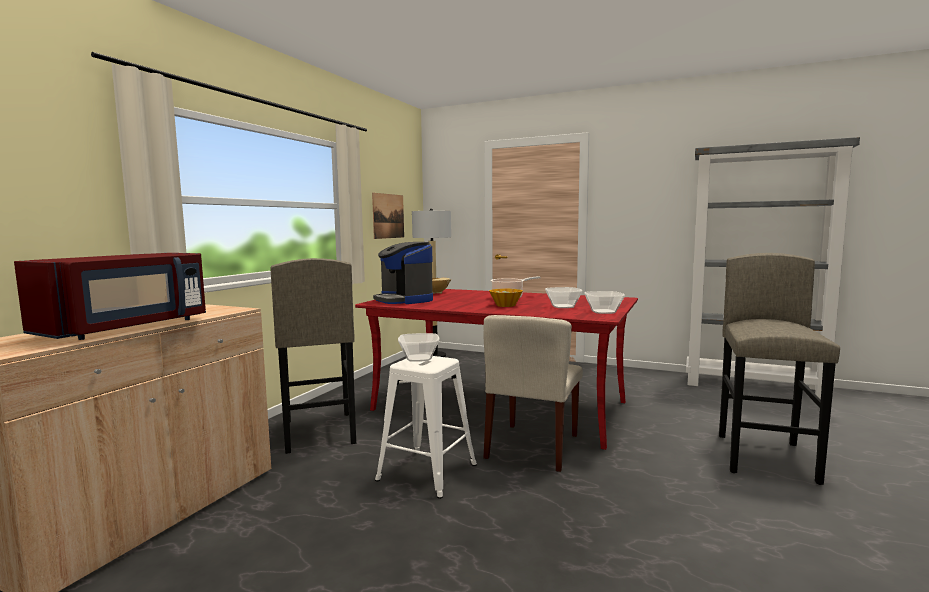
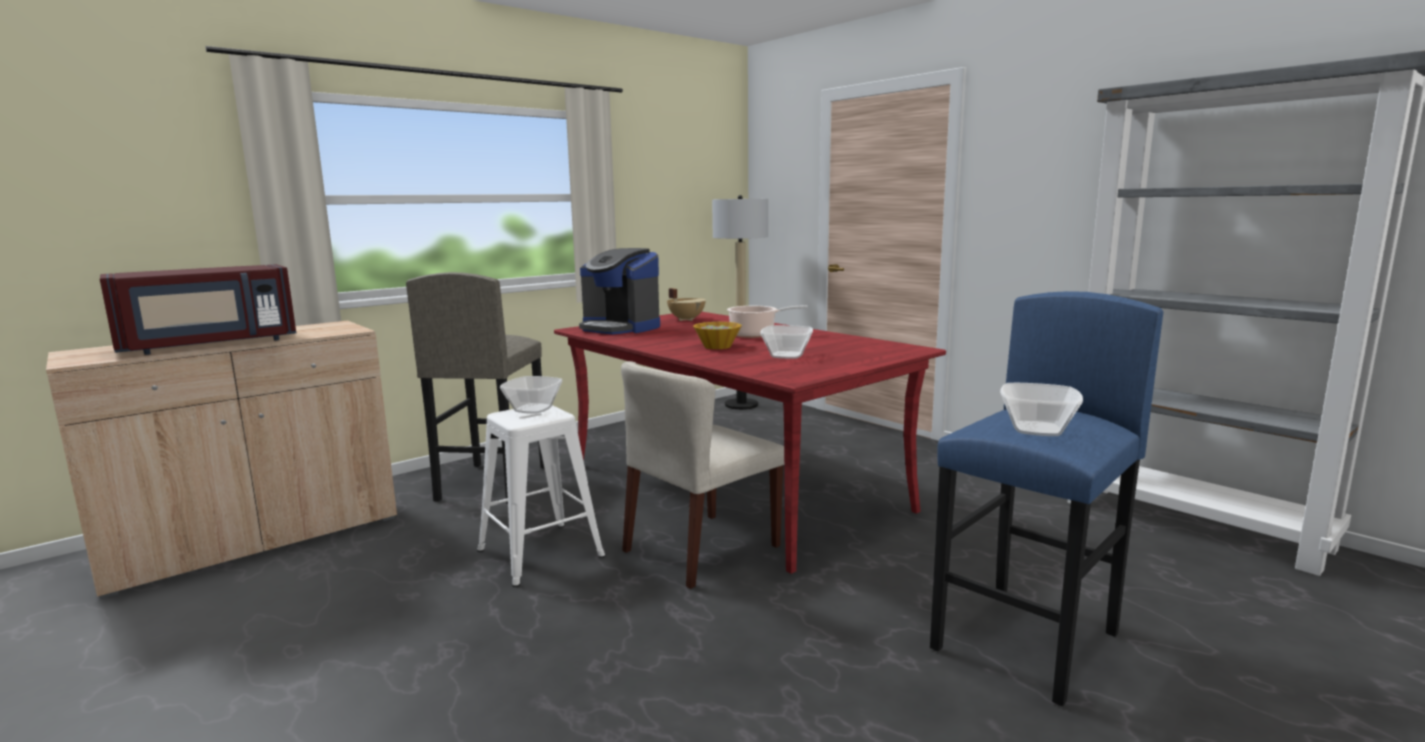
camera: 25 degrees right, 5 degrees up
picture [372,193,404,239] -> none
coffee machine [373,242,433,304] -> coffee machine turned 45 degrees counterclockwise [579,248,660,334]
bowl [584,291,625,314] -> bowl moved to [1000,383,1083,436]
grey stool [719,253,840,485] -> blue stool [930,291,1163,706]

